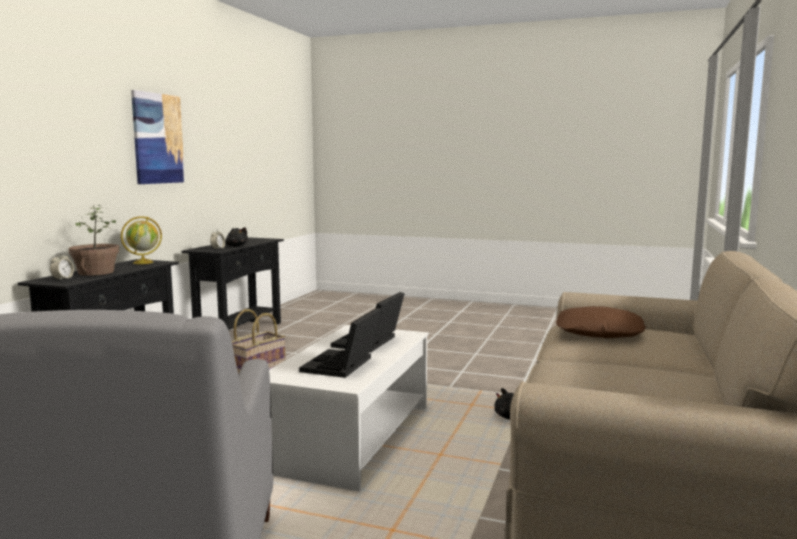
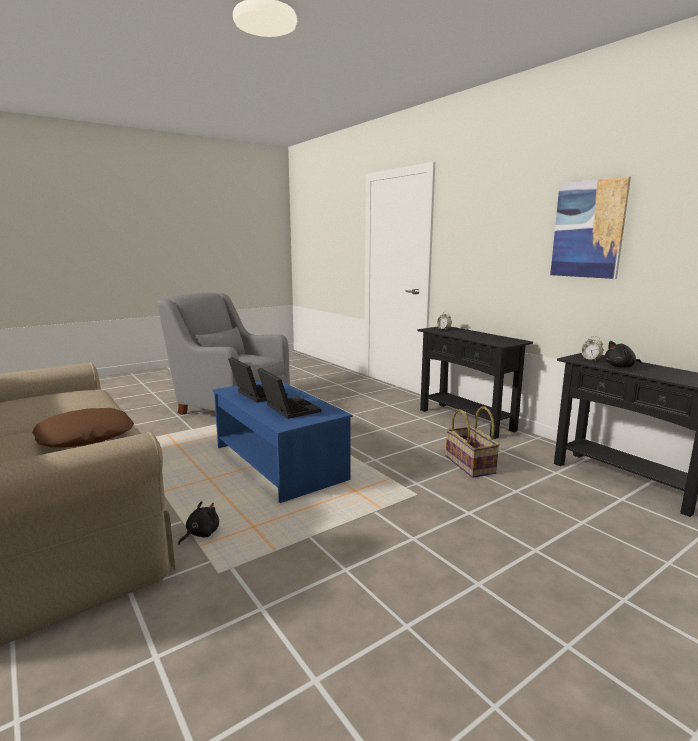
camera: 125 degrees right, 5 degrees up
potted plant [68,205,119,276] -> none
globe [121,216,162,264] -> none
white coffee table [269,325,429,492] -> blue coffee table [213,381,352,503]

